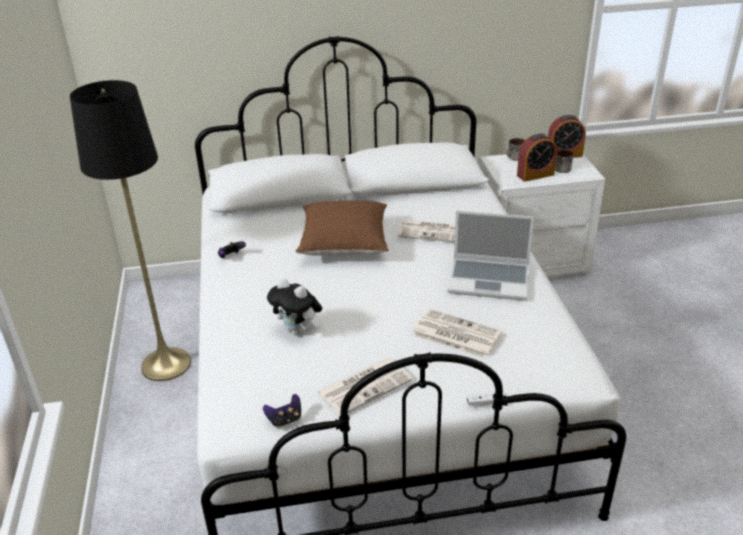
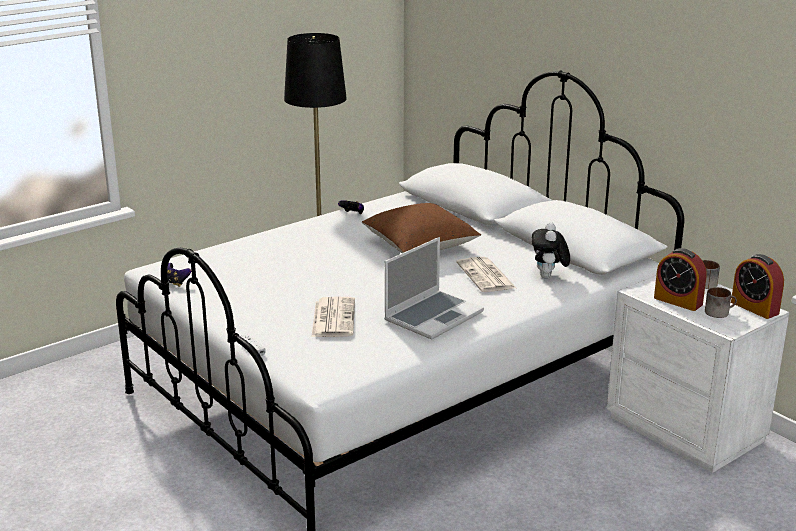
camera: 60 degrees right, 10 degrees down
plush toy [267,278,322,335] -> plush toy moved to [532,222,570,278]
newspaper [317,358,413,416] -> none
laptop [447,210,534,301] -> laptop turned 120 degrees counterclockwise [384,237,484,340]

